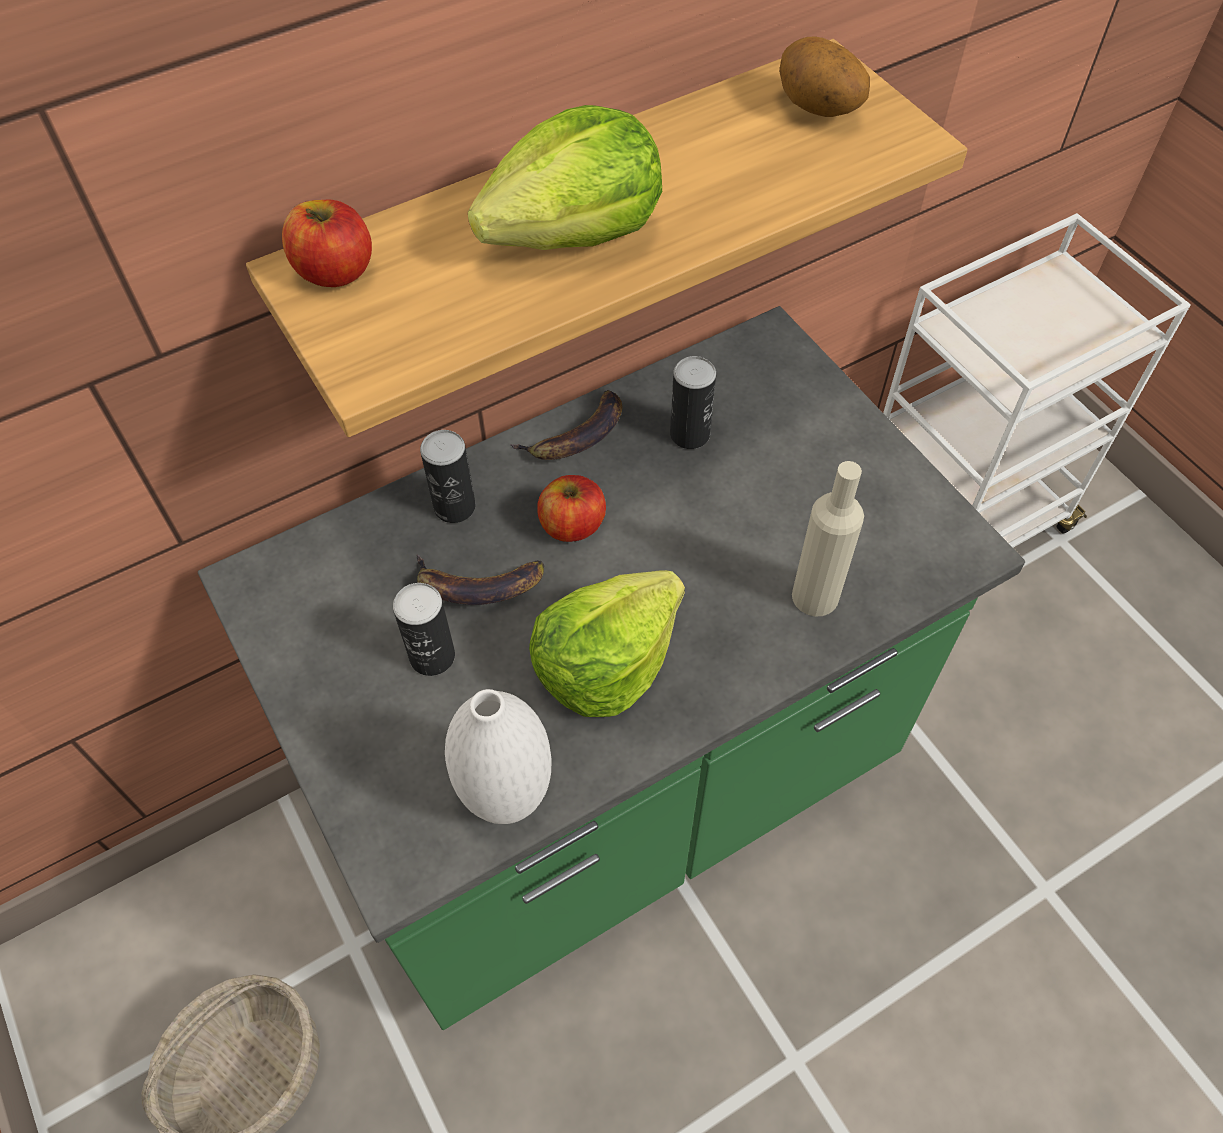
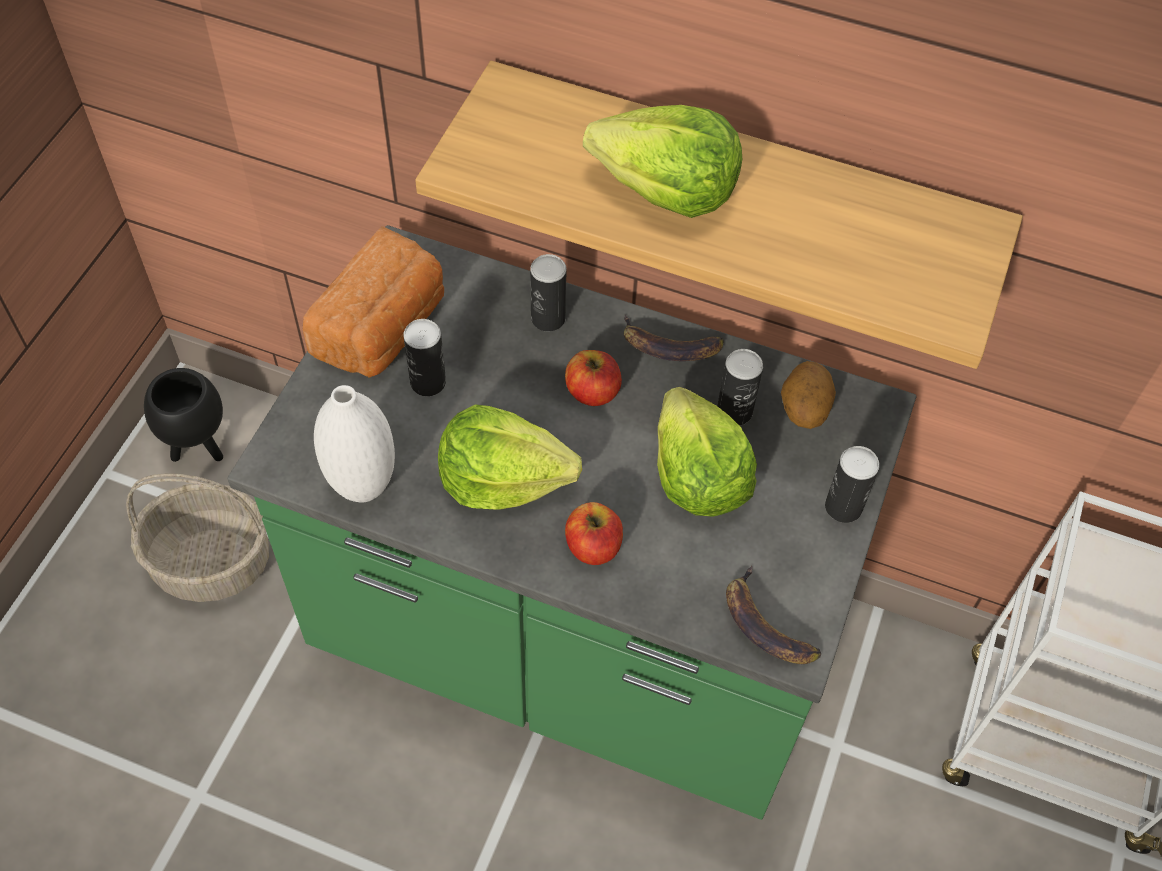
camera: 50 degrees right, 0 degrees up
apple [282,200,372,287] -> apple moved to [565,502,623,565]
banana [417,555,544,605] -> banana moved to [726,565,821,664]
potato [779,37,870,117] -> potato moved to [781,361,836,429]
beige bottle [792,461,864,617] -> none
none -> black planter [144,368,223,462]
none -> bread [303,226,444,378]
none -> lettuce [657,387,757,517]
none -> can [825,446,880,523]

